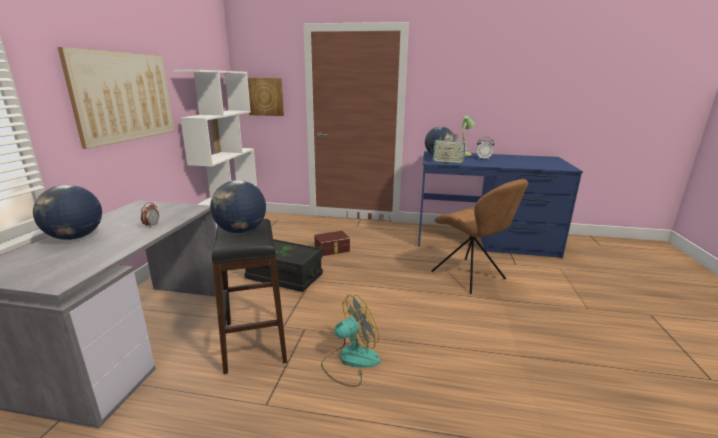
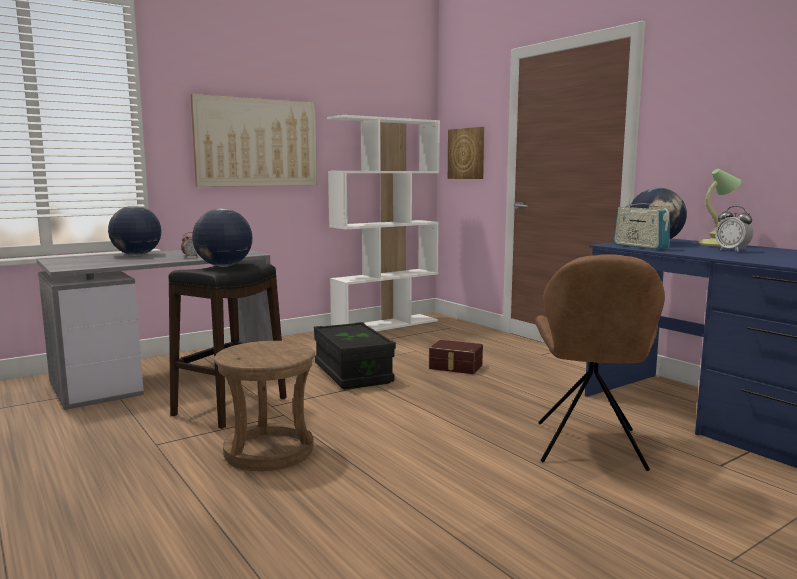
camera: 45 degrees right, 10 degrees down
fan [321,295,381,387] -> brown stool [214,341,315,471]

